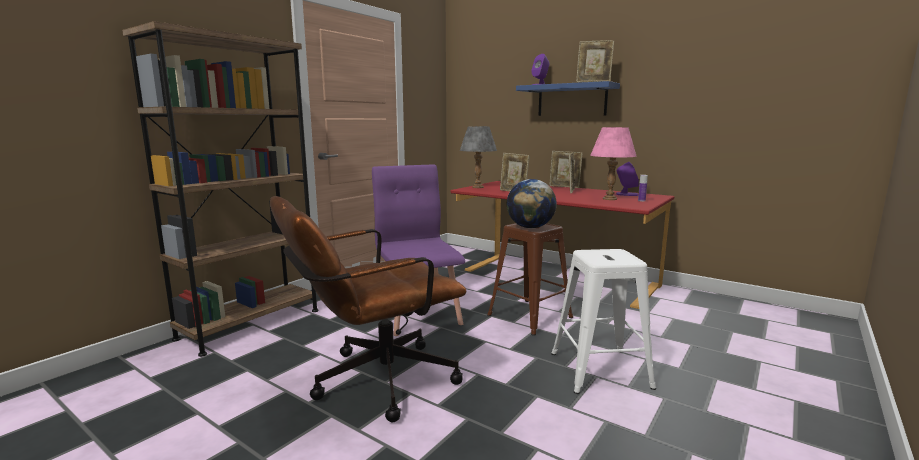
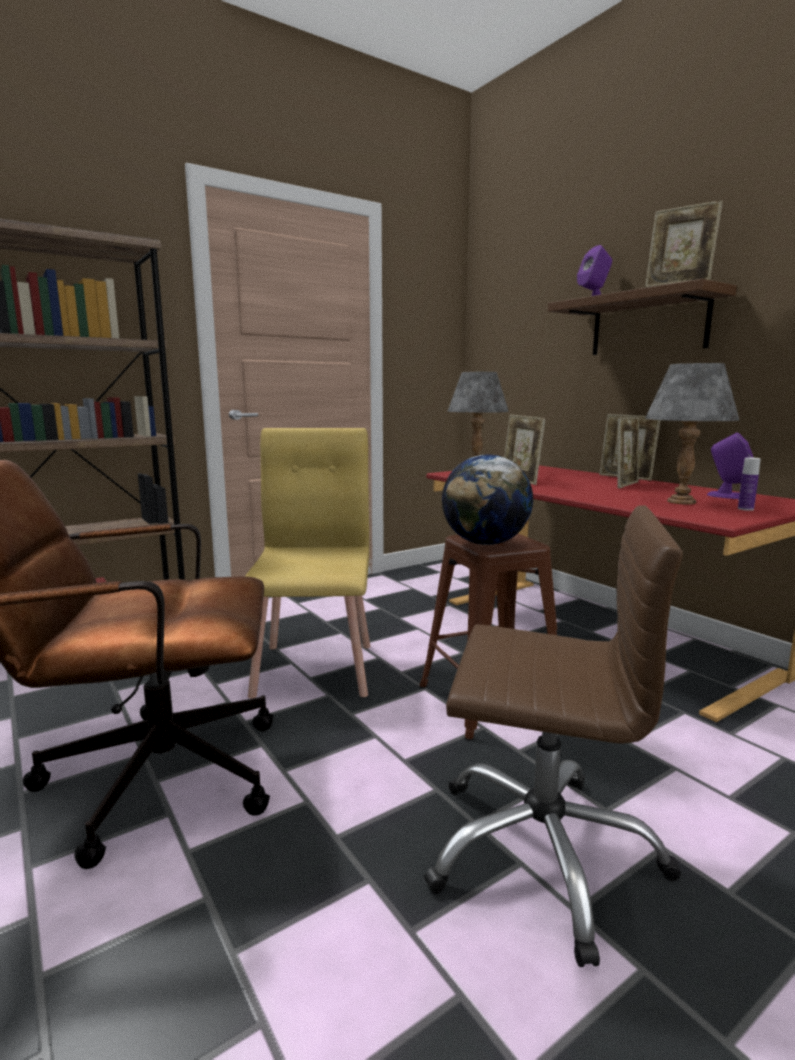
camera: 20 degrees right, 0 degrees up
purple chair [372,164,465,336] -> yellow chair [245,428,370,699]
blue shelf [516,81,620,116] -> brown shelf [548,279,737,355]
white stool [551,249,656,394] -> brown office chair [424,505,683,967]
pink table lamp [590,127,636,200] -> grey table lamp [645,363,739,505]

